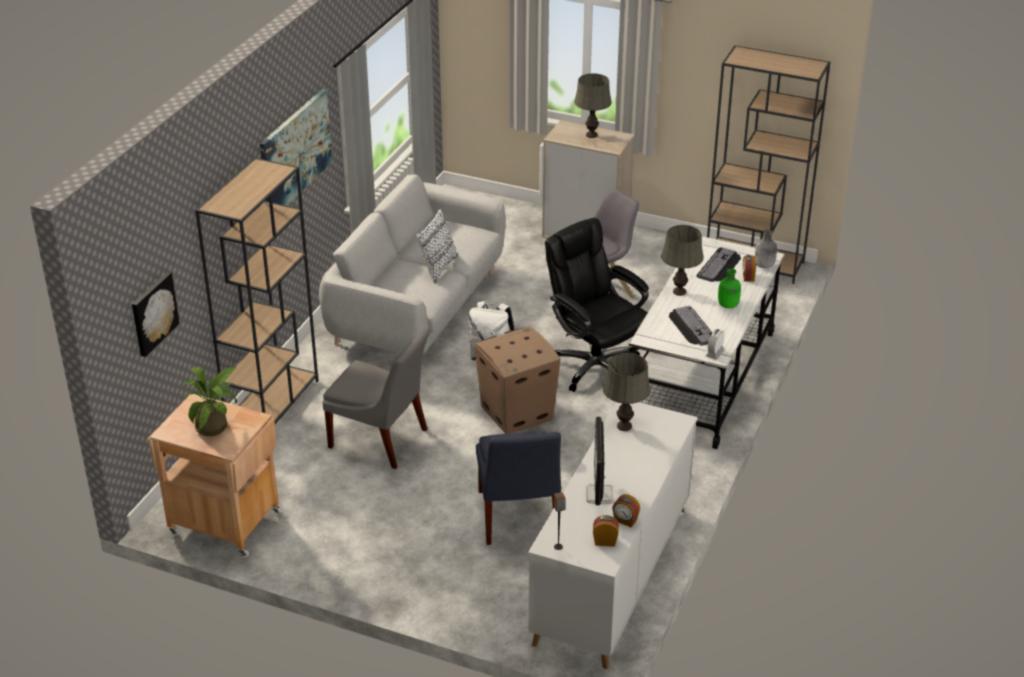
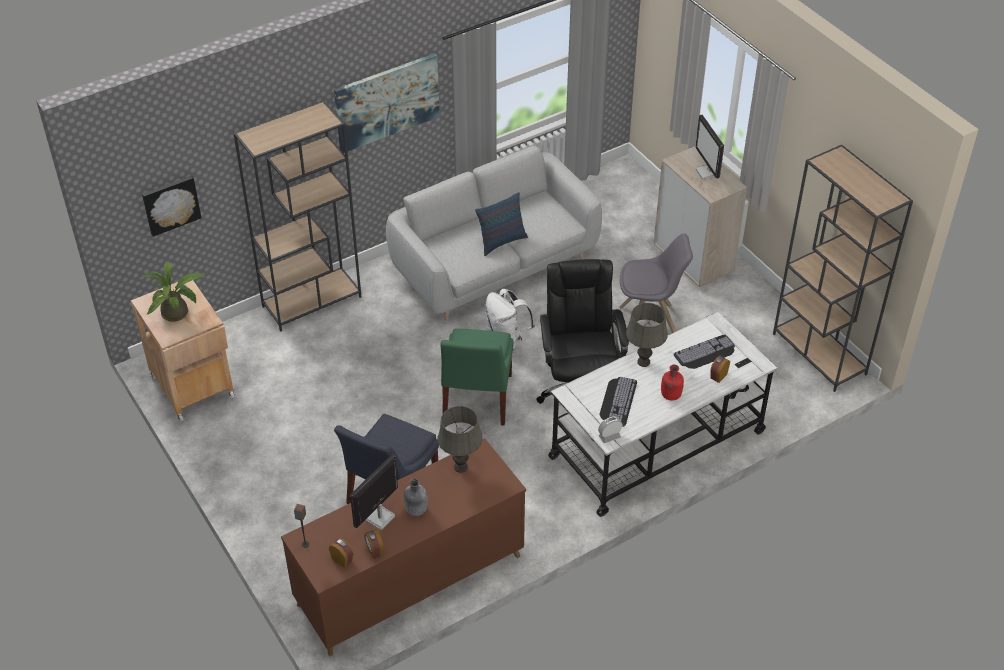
camera: 35 degrees right, 10 degrees up
grey chair [323,327,431,469] -> none
white pillow [416,210,458,284] -> blue pillow [475,192,528,256]
cardboard box [474,326,561,434] -> green chair [440,328,514,426]
white dresser [528,402,697,669] -> brown dresser [281,438,526,657]
grey table lamp [574,73,612,138] -> monitor [695,115,724,180]
green bottle [718,268,741,308] -> red bottle [661,365,684,401]
grey bottle [755,229,777,268] -> grey bottle moved to [404,479,428,516]

